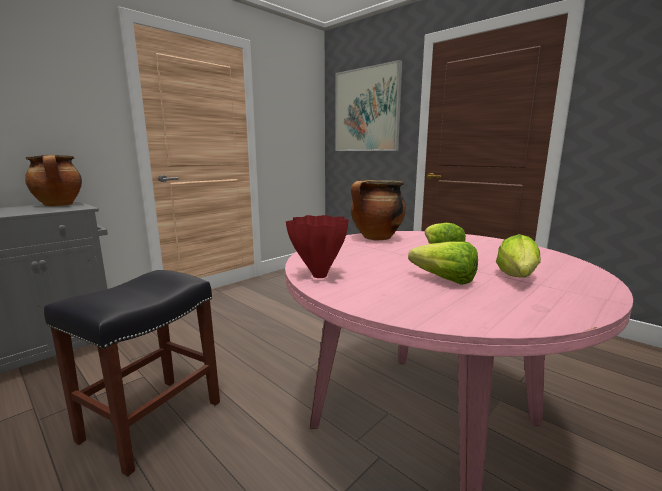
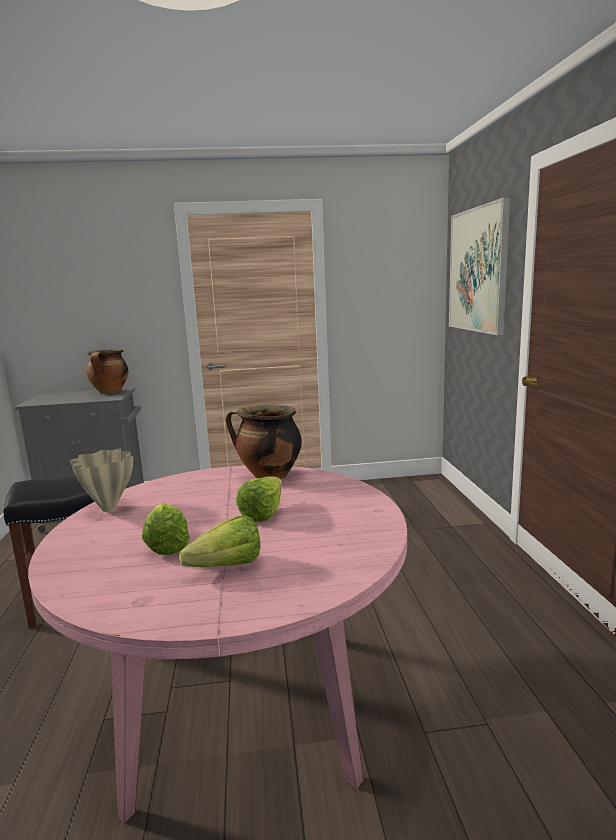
camera: 40 degrees right, 0 degrees up
red vase [286,215,349,278] -> beige vase [70,449,133,512]

